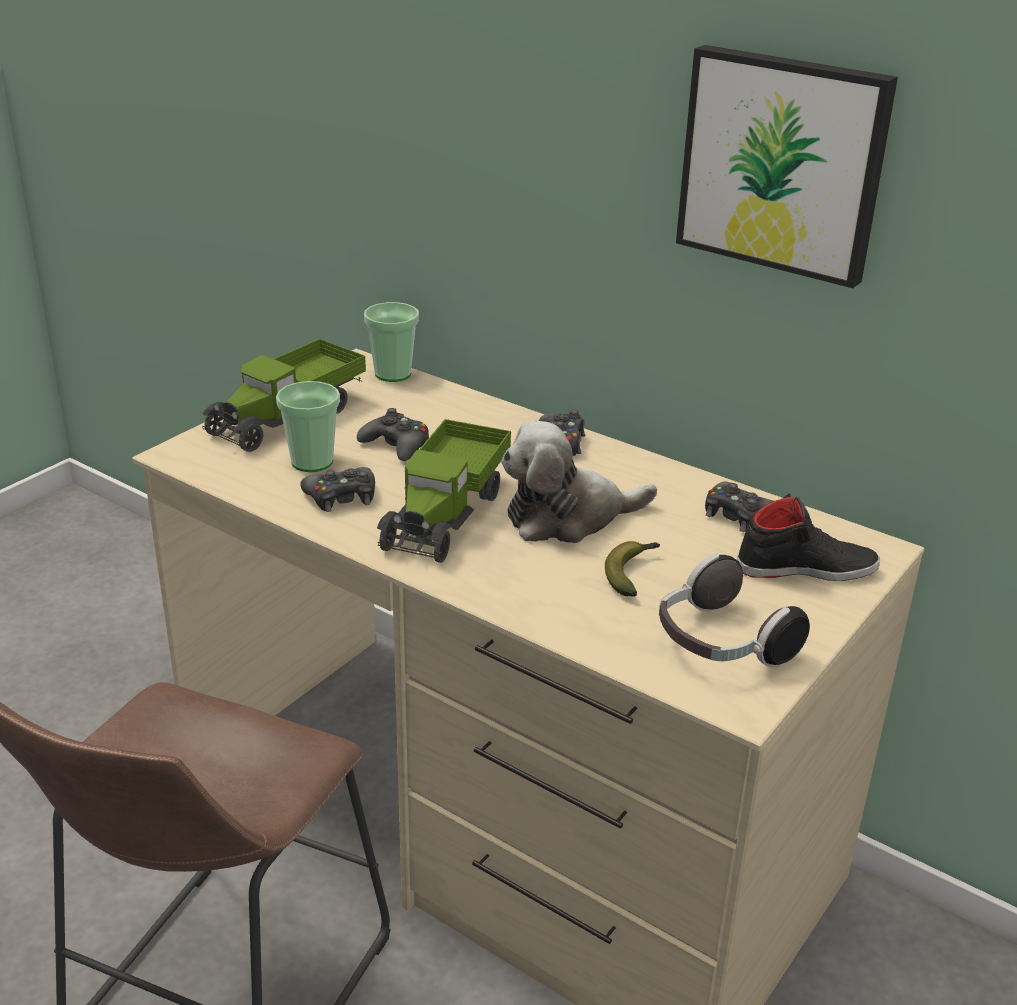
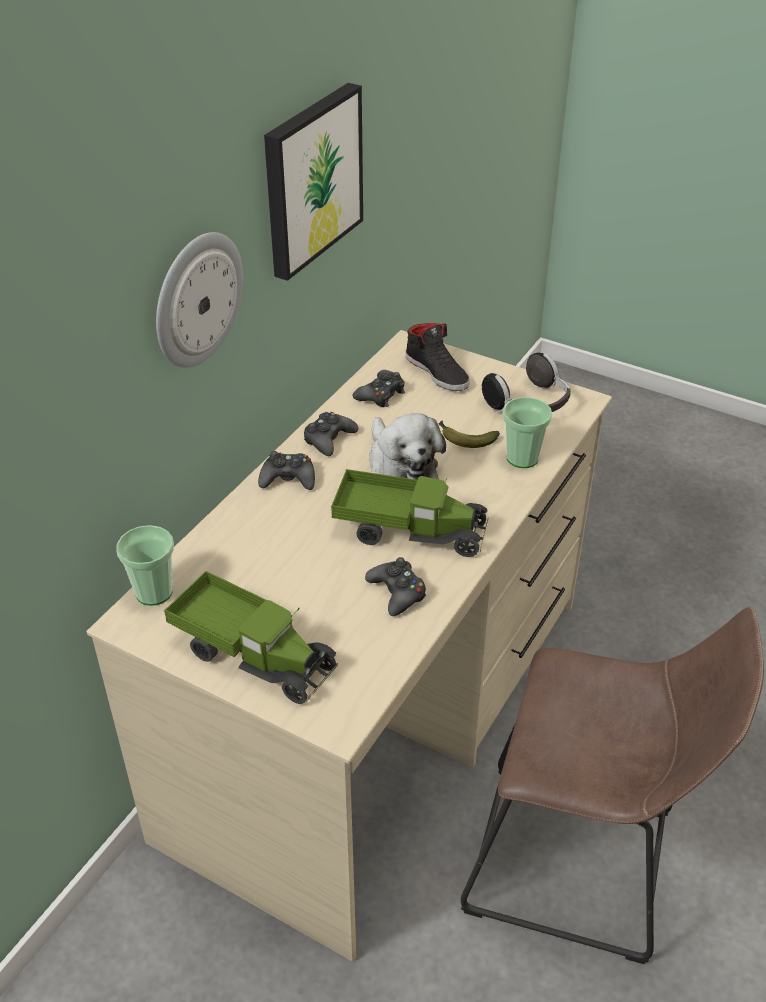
camera: 95 degrees left, 10 degrees up
cup [276,381,340,472] -> cup moved to [503,397,552,468]
black game controller [357,408,429,461] -> black game controller moved to [304,412,358,456]
black shoe [737,494,880,581] -> black shoe turned 150 degrees clockwise [406,323,470,391]
none -> wall clock [156,232,243,368]

